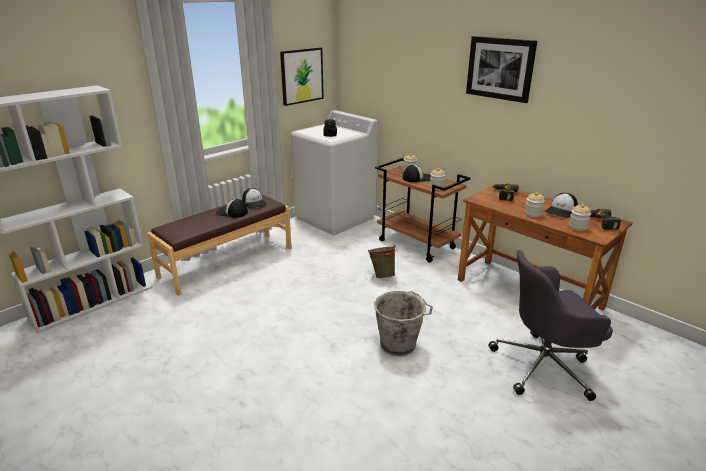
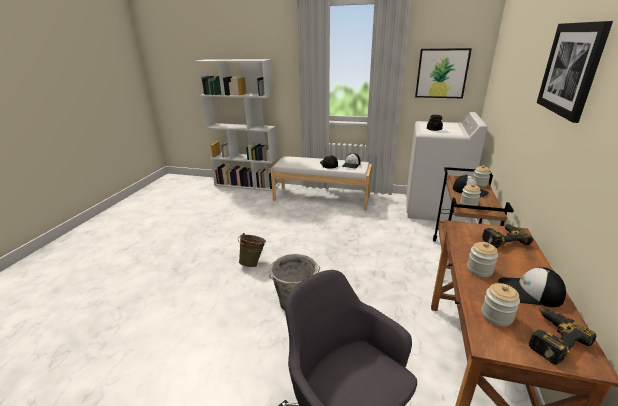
camera: 60 degrees right, 0 degrees up
brown bench [147,195,292,296] -> white bench [271,156,372,210]
green bucket [368,245,397,278] -> green bucket moved to [238,233,266,267]

